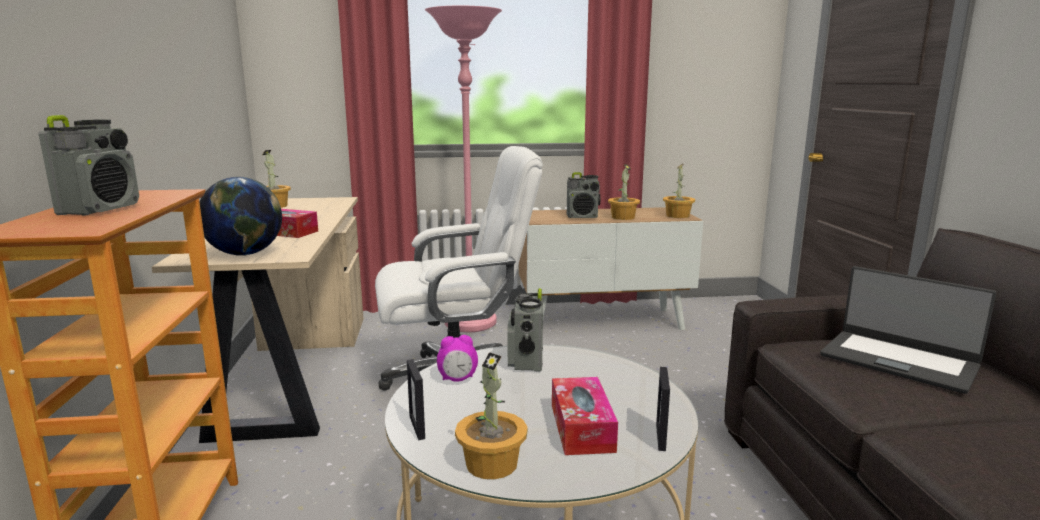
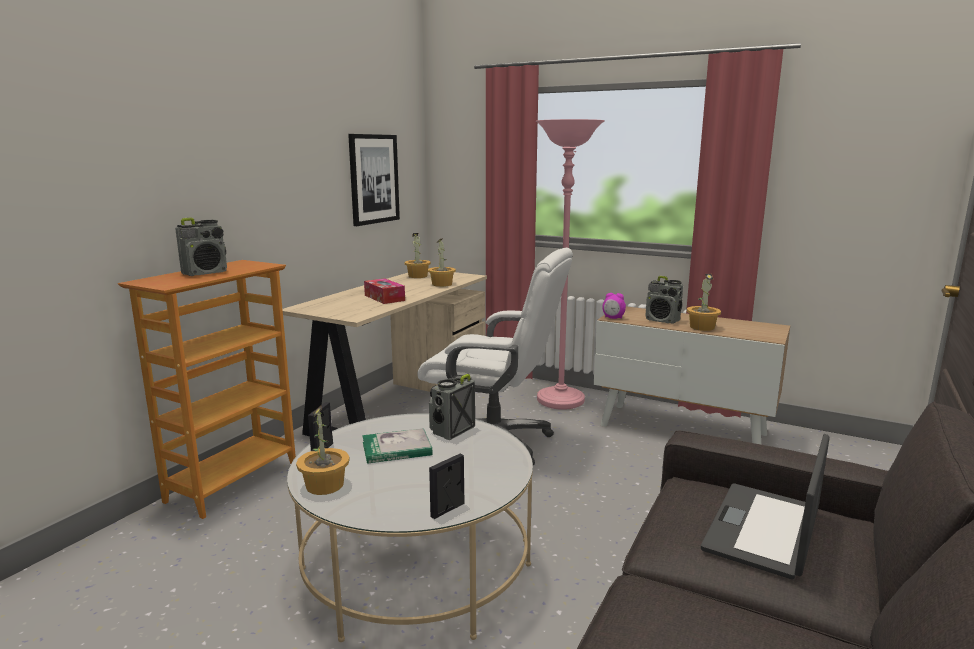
camera: 35 degrees right, 0 degrees up
globe [199,177,282,256] -> none
alarm clock [437,335,478,382] -> alarm clock moved to [602,293,626,319]
tissue box [552,377,618,455] -> none
potted plant [663,164,695,218] -> potted plant moved to [428,238,456,287]
laptop [820,266,996,394] -> laptop turned 45 degrees clockwise [701,434,830,580]
none -> picture [348,134,400,226]
none -> book [362,428,433,464]

